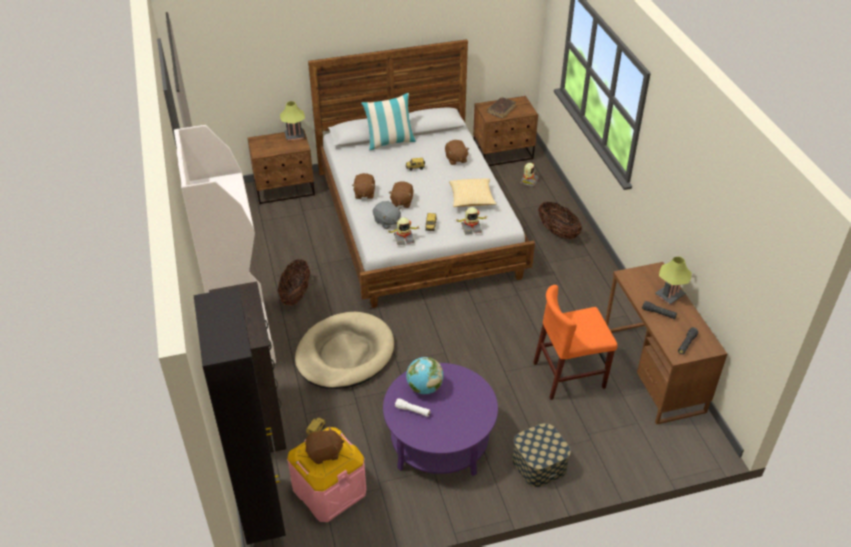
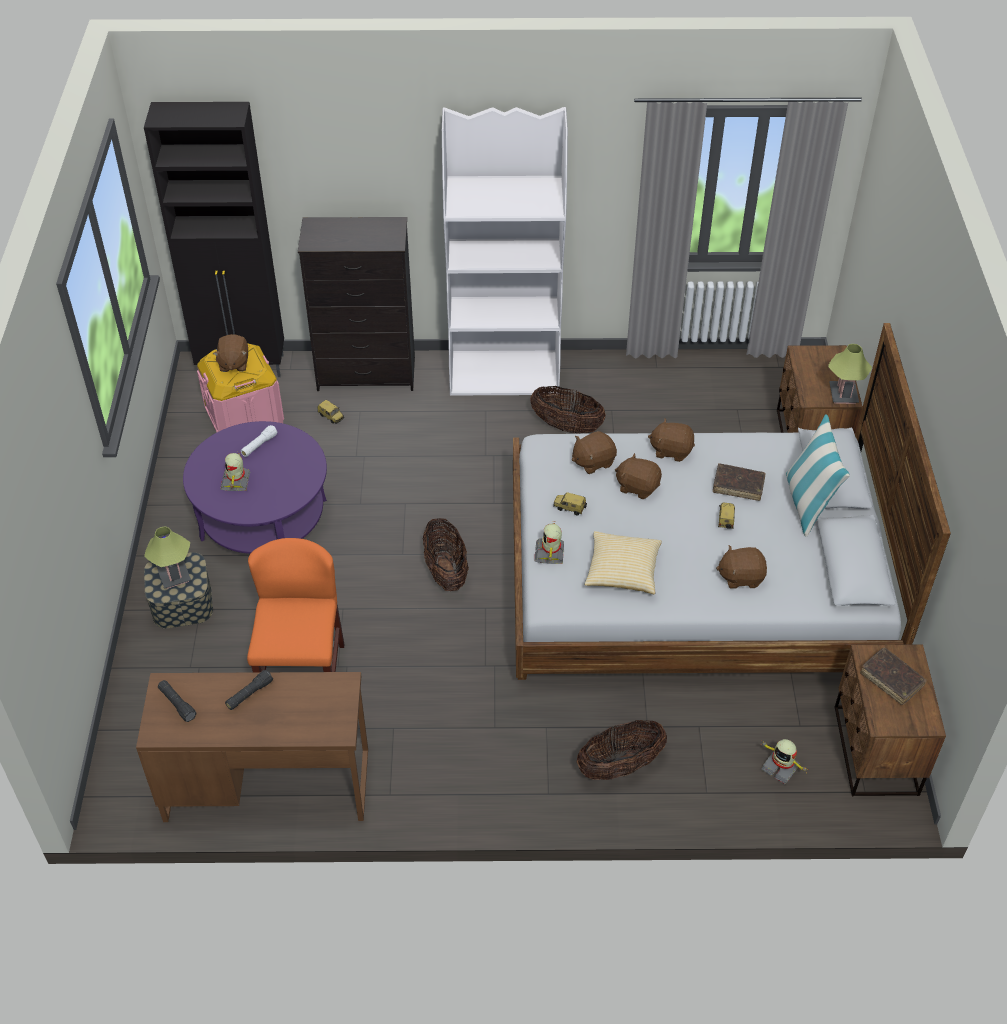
camera: 105 degrees right, 5 degrees up
beige dog bed [295,312,394,389] -> none
grey plush toy [373,201,401,229] -> brown plush toy [572,431,617,474]
toy robot [388,218,419,245] -> toy robot moved to [220,453,250,491]
globe [406,357,443,394] -> none
table lamp [655,256,692,304] -> table lamp moved to [144,526,191,589]
none -> basket [423,518,469,591]
none -> brown book [713,463,766,501]

